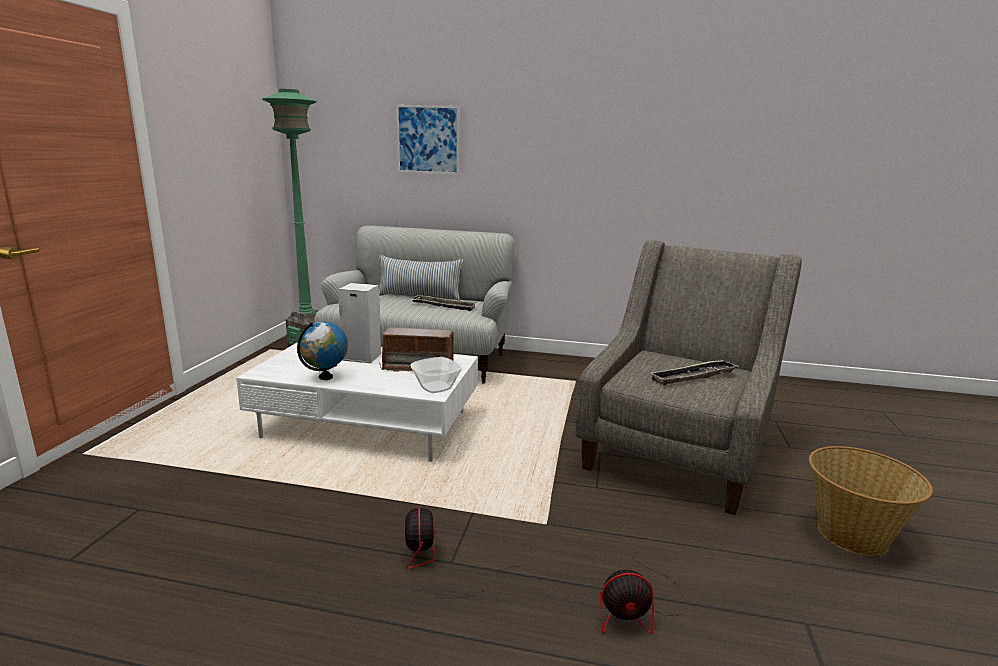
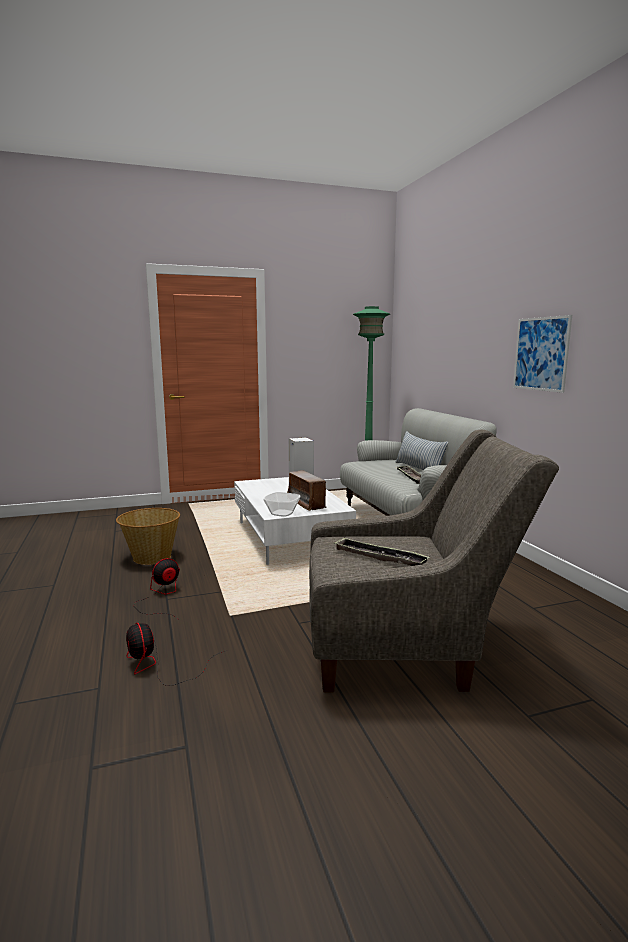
camera: 60 degrees right, 5 degrees down
globe [297,322,348,380] -> none
picture [396,105,460,175] -> picture moved to [513,315,572,393]
basket [809,446,933,556] -> basket moved to [116,508,180,565]

